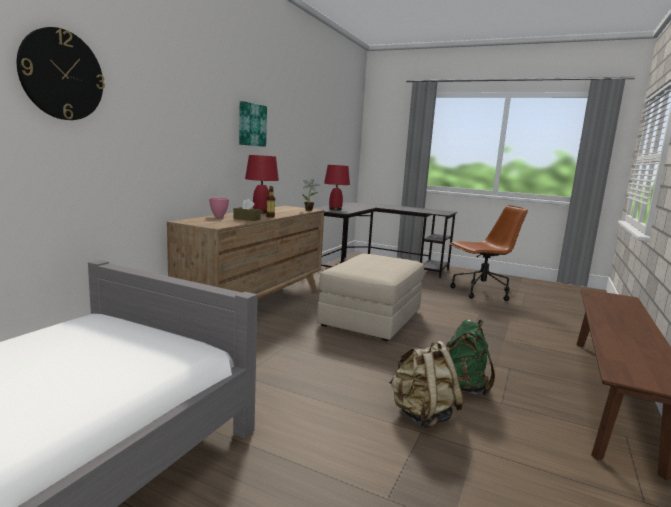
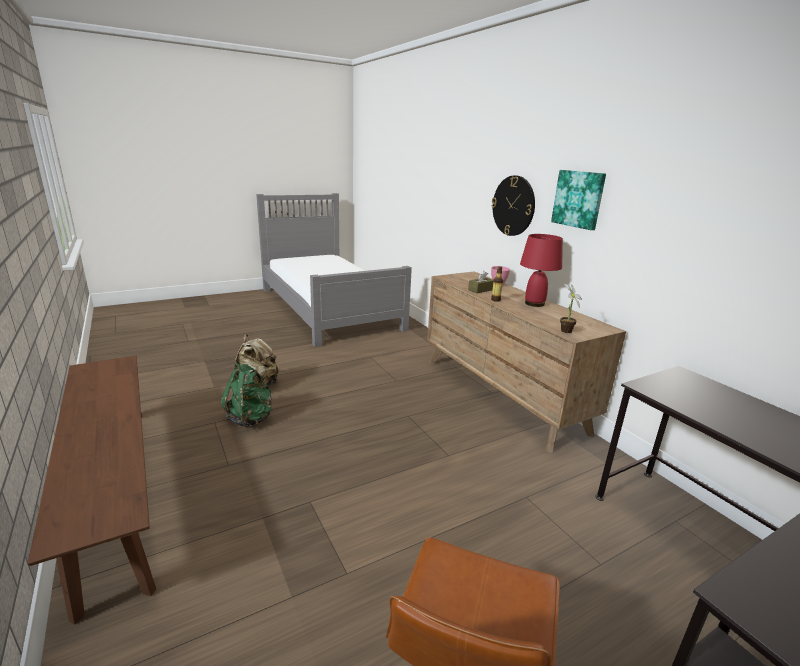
camera: 125 degrees right, 10 degrees up
wall clock [17,27,105,120] -> wall clock moved to [491,176,535,236]
beige ottoman [317,254,424,341] -> none
red table lamp [324,165,350,210] -> none

